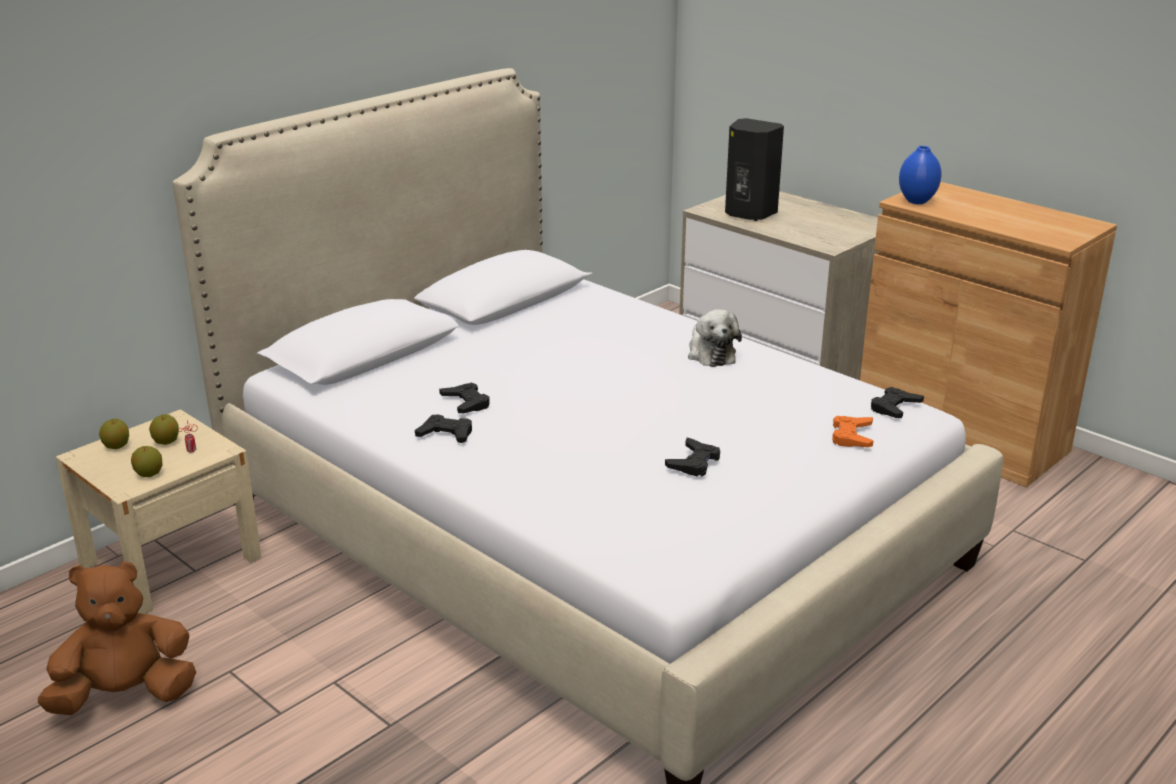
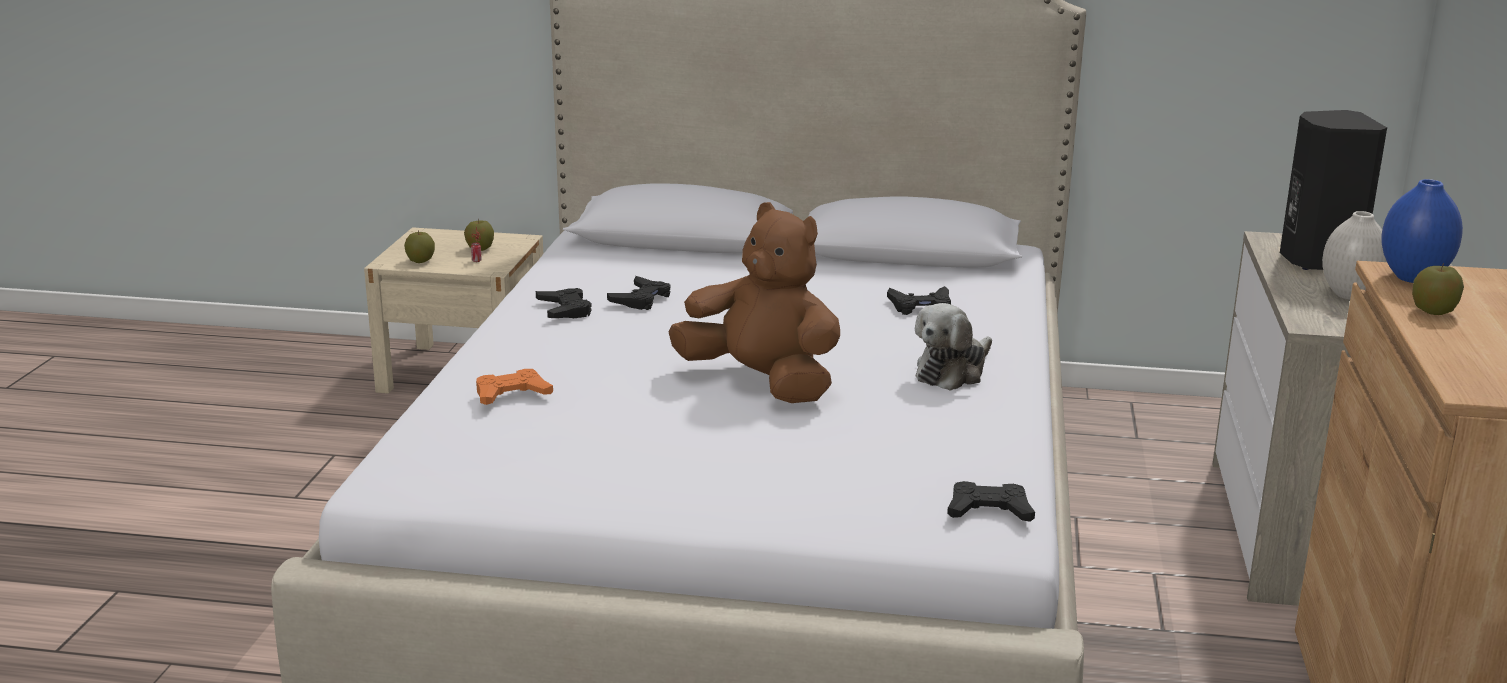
camera: 55 degrees right, 5 degrees down
brown plush toy [38,561,196,715] -> brown plush toy moved to [668,202,840,403]
apple [99,419,129,449] -> apple moved to [1412,263,1464,315]
black game controller [665,438,720,477] -> black game controller moved to [887,286,951,315]
orange game controller [832,416,873,447] -> orange game controller moved to [476,369,553,405]
none -> white vase [1322,211,1387,300]

